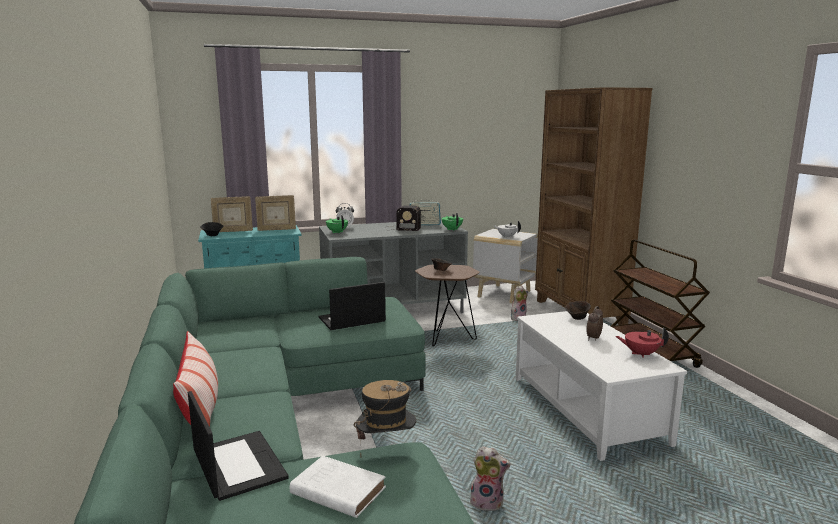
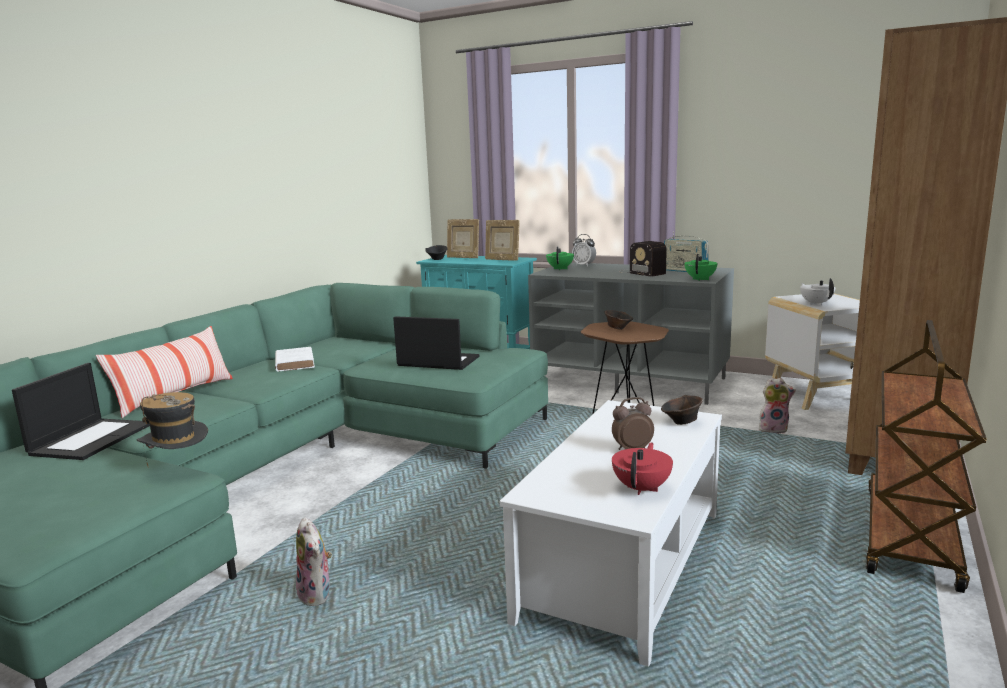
camera: 45 degrees right, 0 degrees up
white book [290,456,386,518] -> white book moved to [275,347,315,372]
red teapot [616,327,669,358] -> red teapot turned 60 degrees clockwise [612,442,673,495]

